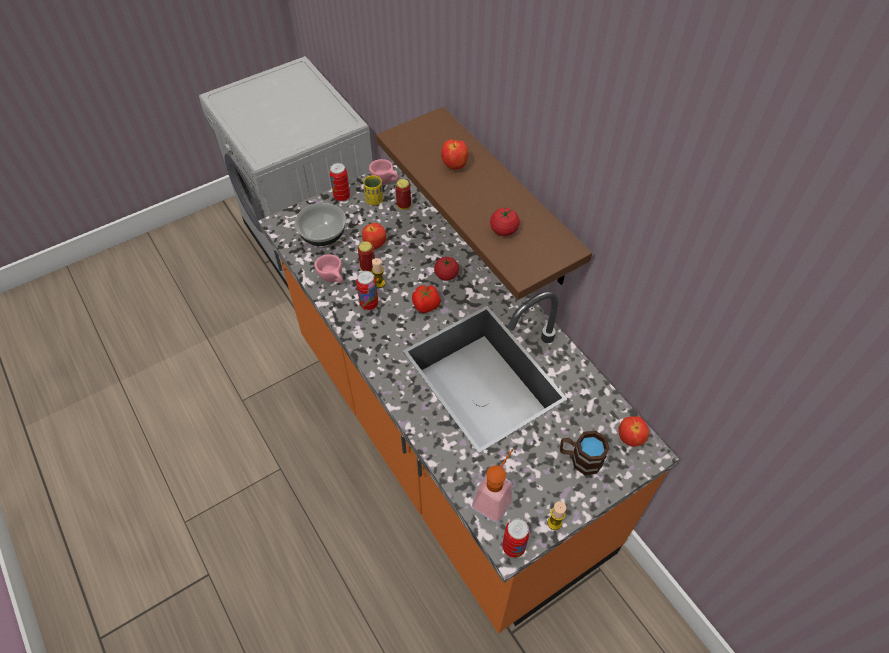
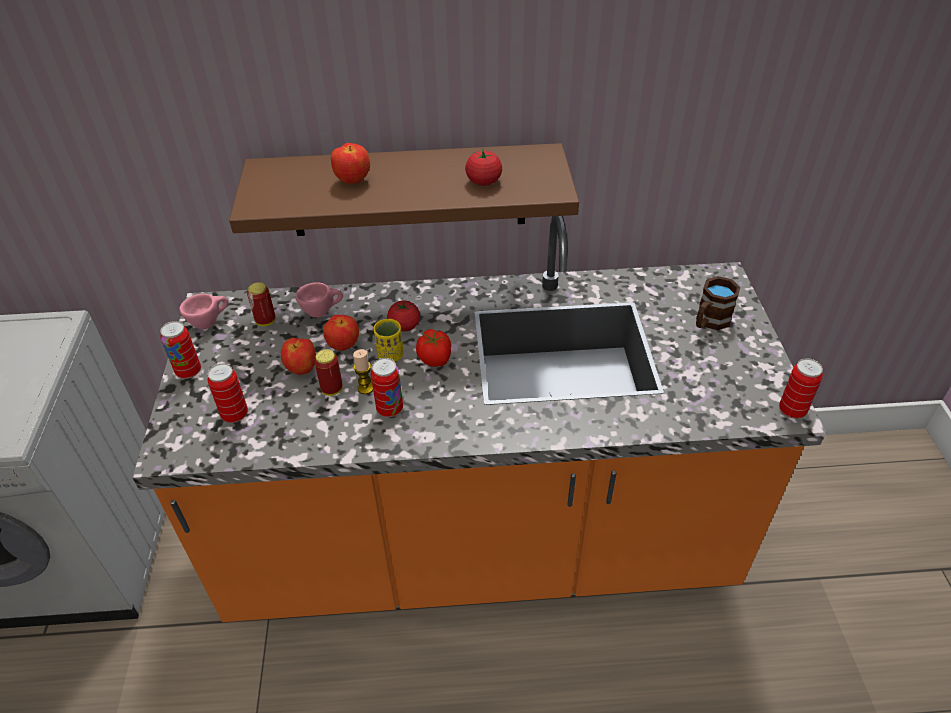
camera: 60 degrees left, 10 degrees down
bowl [295,203,346,246] -> can [208,363,248,423]
pink cup [315,254,343,283] -> pink cup moved to [296,282,343,318]
yellow cup [363,175,383,205] -> yellow cup moved to [374,319,403,362]
soap dispenser [472,449,513,523] -> none
candle [547,501,566,530] -> none
apple [618,416,649,447] -> apple moved to [323,315,359,351]

